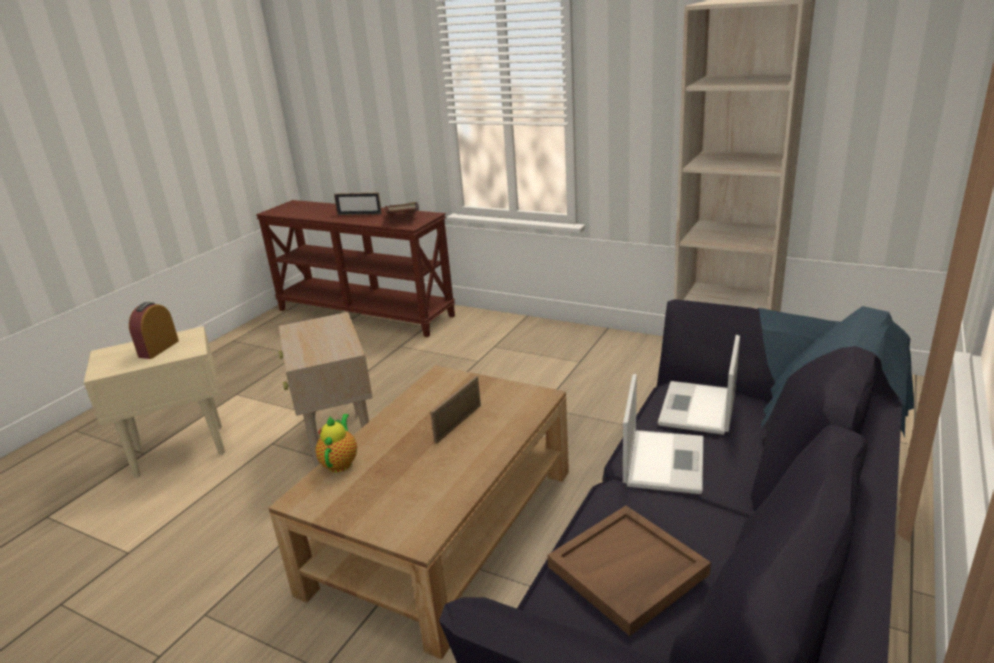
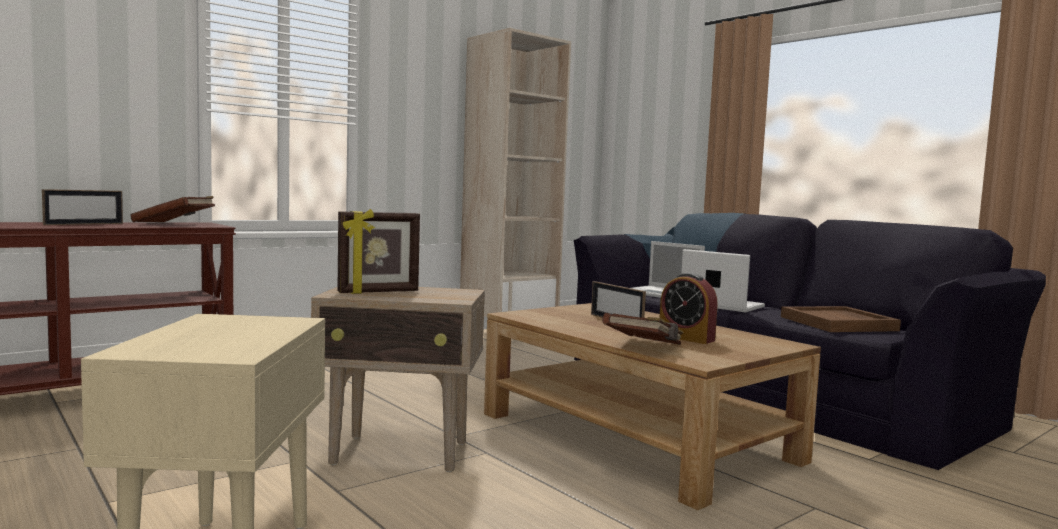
camera: 70 degrees left, 20 degrees down
alarm clock [129,302,179,359] -> alarm clock moved to [660,273,718,344]
teapot [316,414,357,473] -> brown book [602,313,683,345]
none -> picture frame [337,209,420,294]

